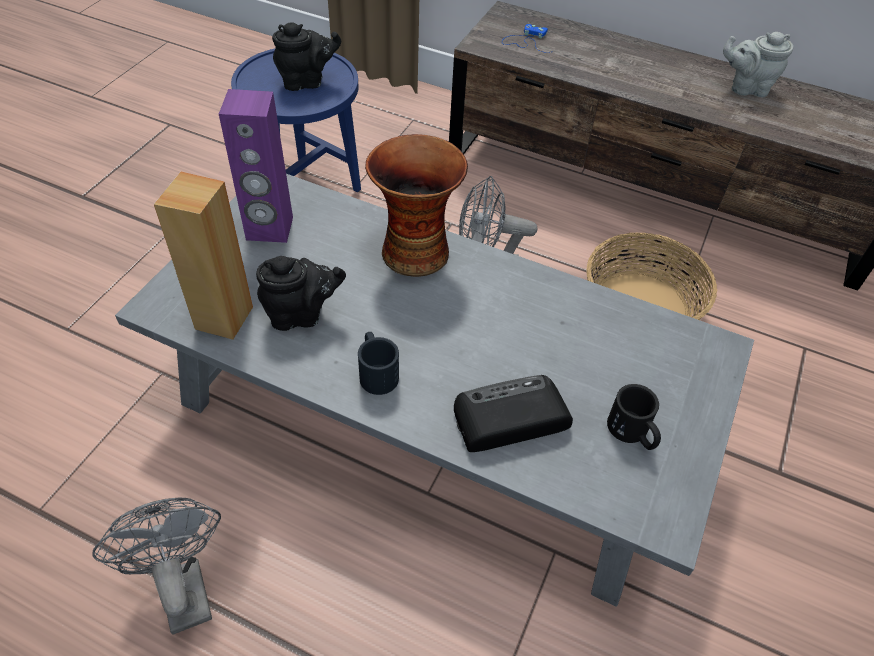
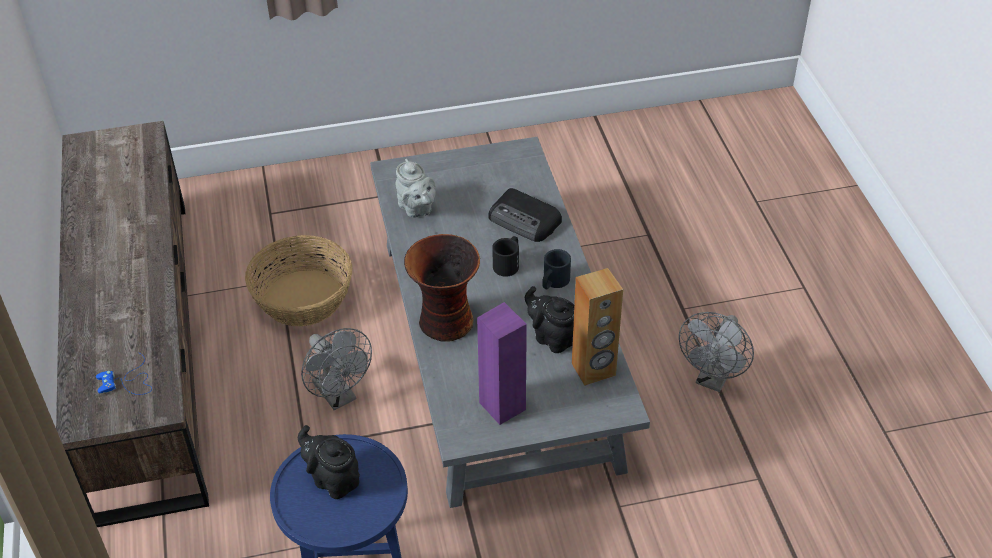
camera: 125 degrees left, 5 degrees down
black mug [607,384,661,450] -> black mug moved to [492,236,519,277]
grey teapot [723,32,793,97] -> grey teapot moved to [396,159,436,218]

